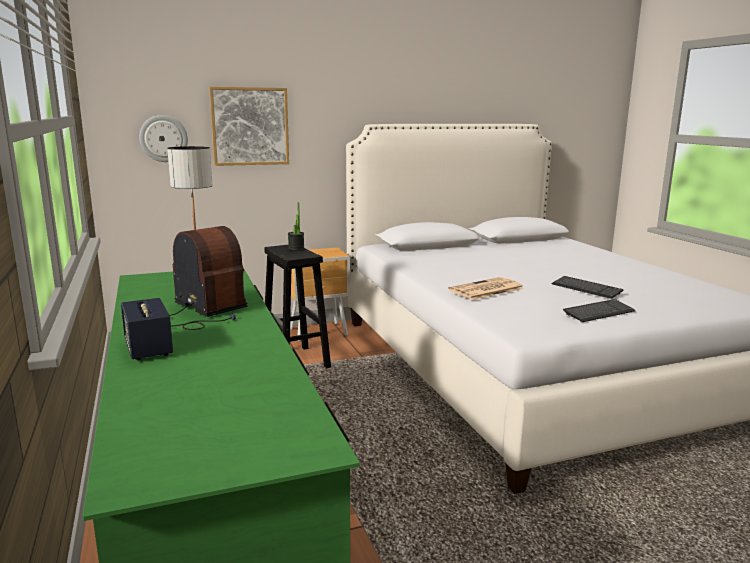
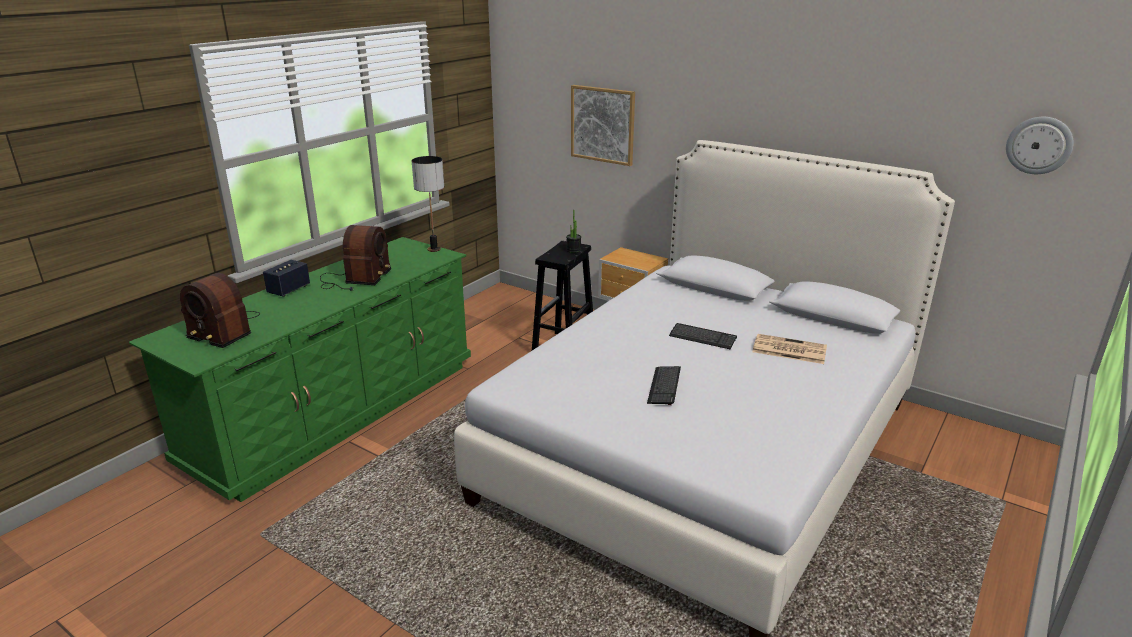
camera: 55 degrees right, 10 degrees up
wall clock [139,115,188,162] -> wall clock moved to [1006,117,1074,174]
newspaper [448,277,524,300] -> newspaper moved to [752,334,827,364]
keyboard [563,299,636,322] -> keyboard moved to [669,323,737,349]
none -> radio [180,273,260,348]

